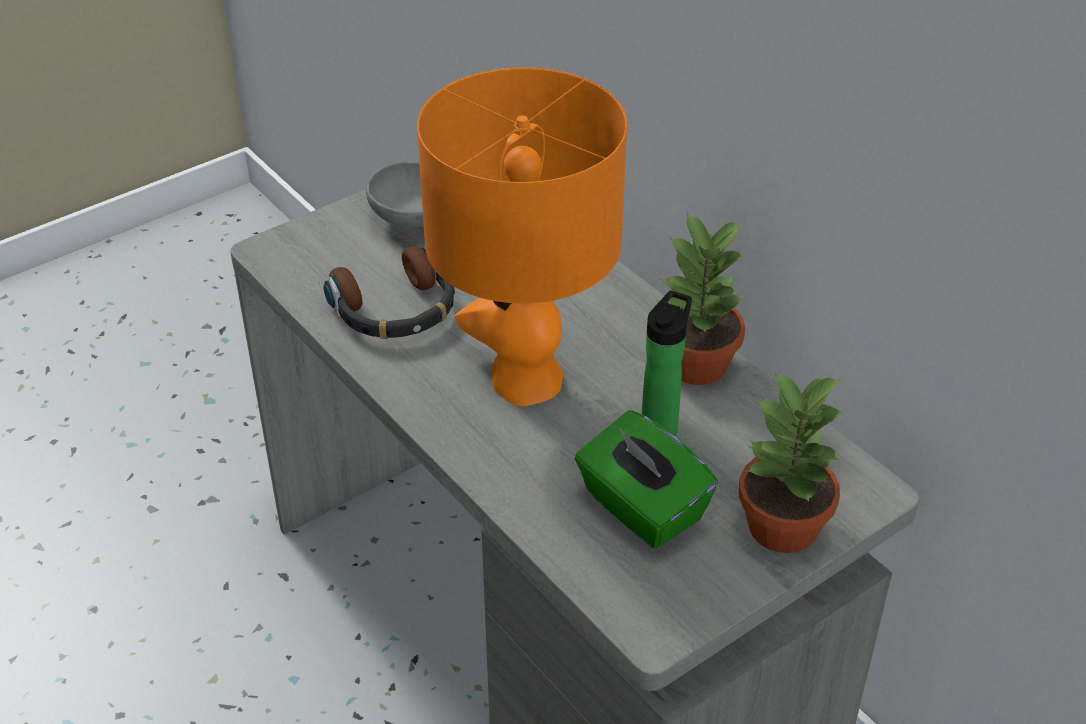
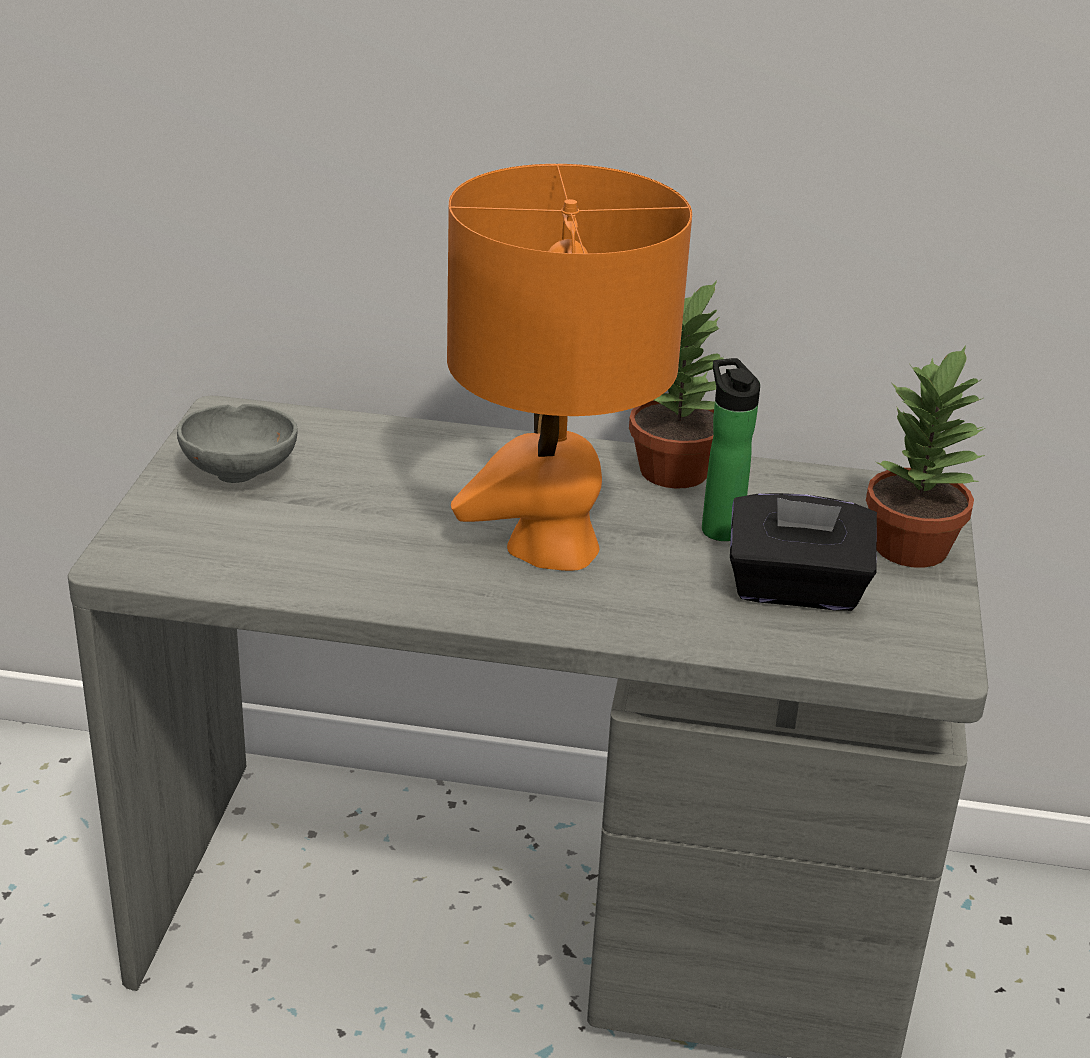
camera: 45 degrees left, 10 degrees down
headphones [323,246,455,339] -> none
green tissue box [575,410,718,548] -> black tissue box [730,493,877,611]

